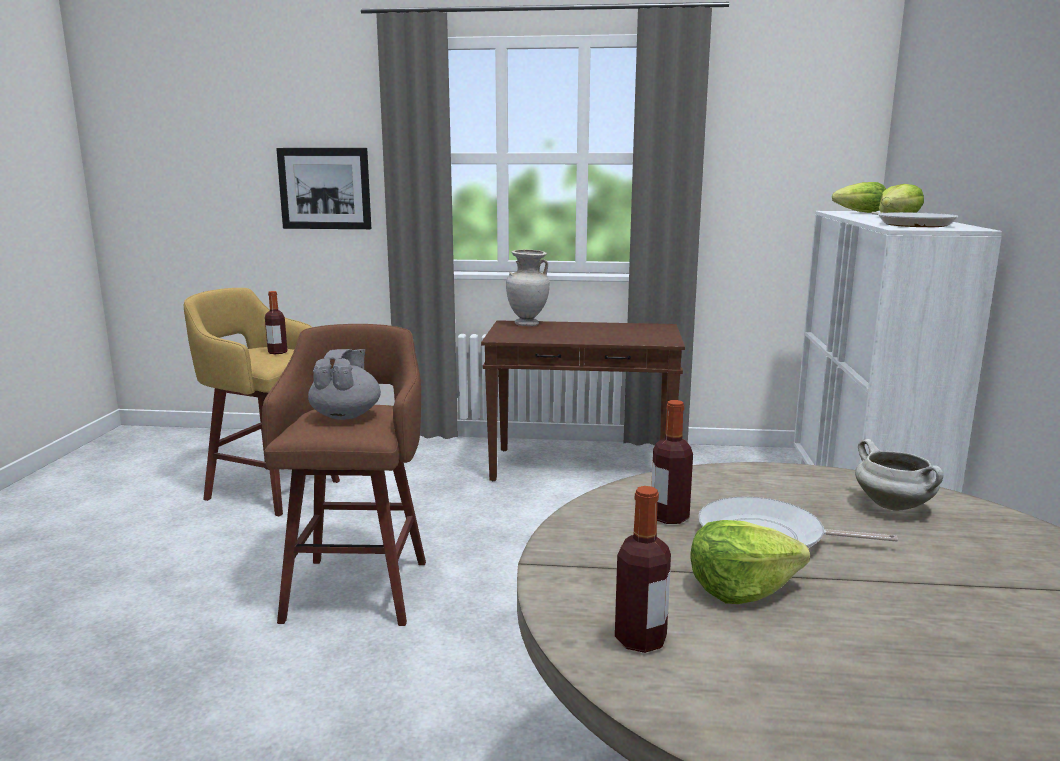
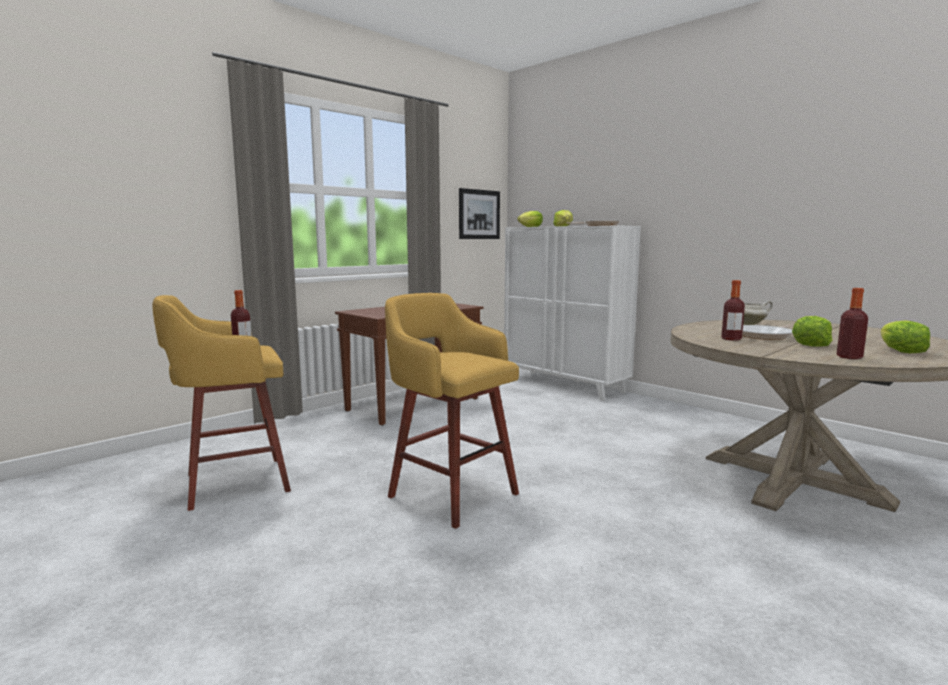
camera: 50 degrees left, 5 degrees down
brown stool [262,324,426,626] -> yellow stool [385,293,519,529]
picture [276,148,371,229] -> picture moved to [459,188,500,239]
grey teapot [308,349,381,420] -> none
beige vase [506,250,550,326] -> none
none -> lettuce [880,320,930,353]

